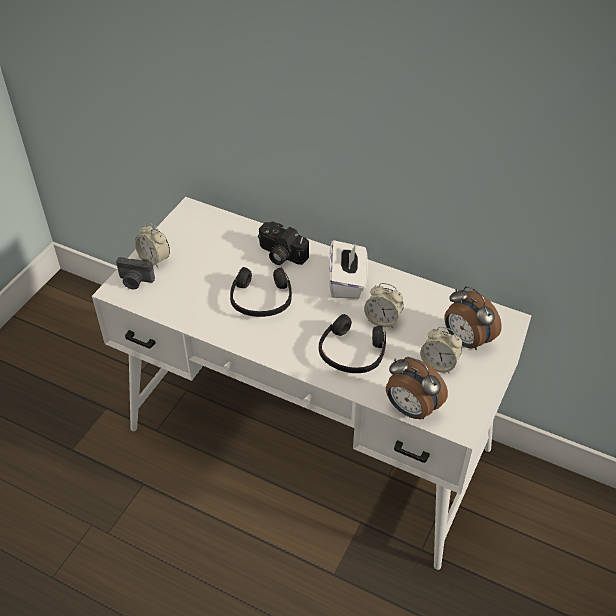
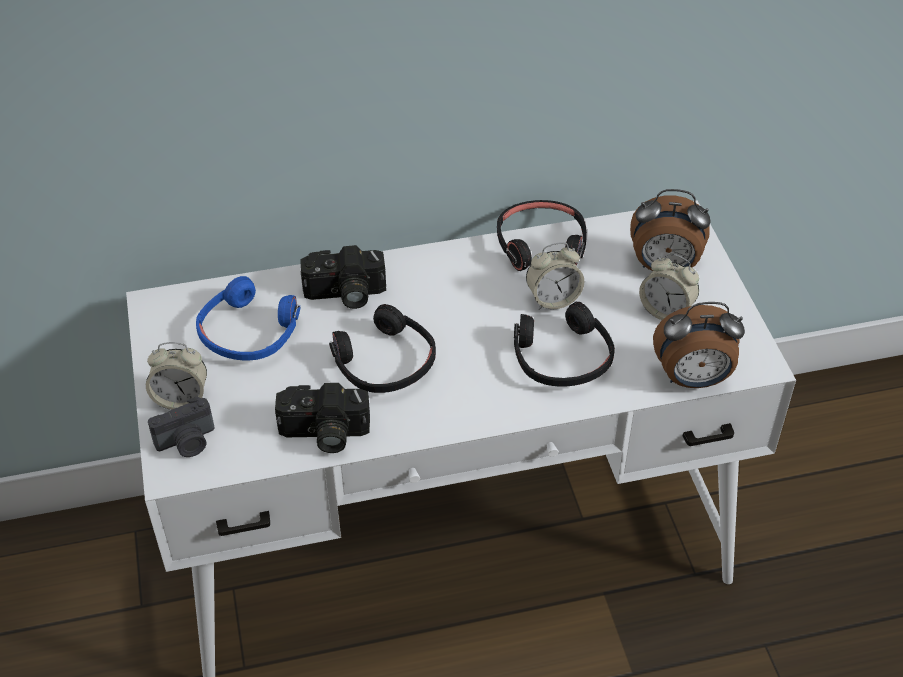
camera: 40 degrees left, 0 degrees up
white tissue box [329,240,368,299] -> none
alarm clock [420,327,462,373] -> alarm clock turned 45 degrees clockwise [639,253,699,320]
none -> blue headphones [196,276,300,361]
none -> camera [275,383,370,453]
none -> black headphones [497,200,587,271]

